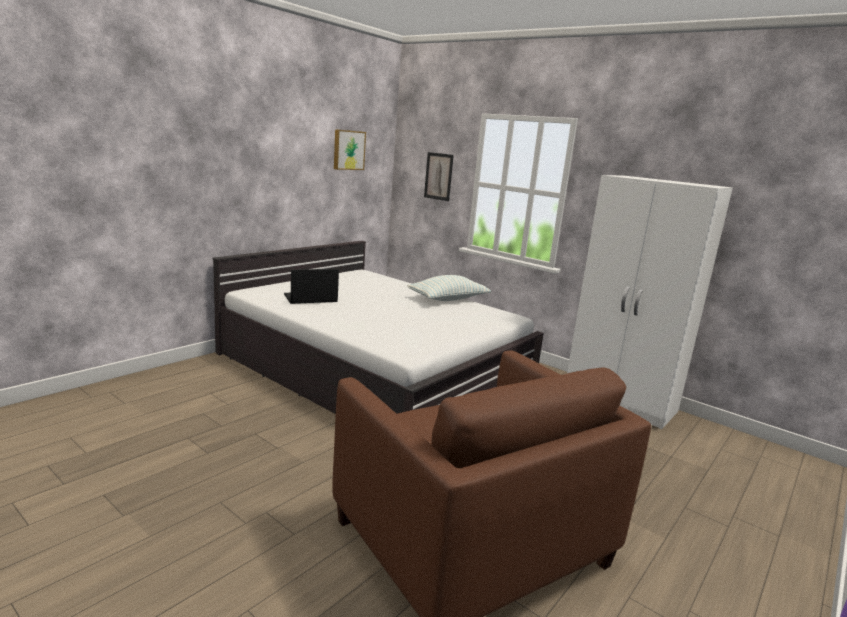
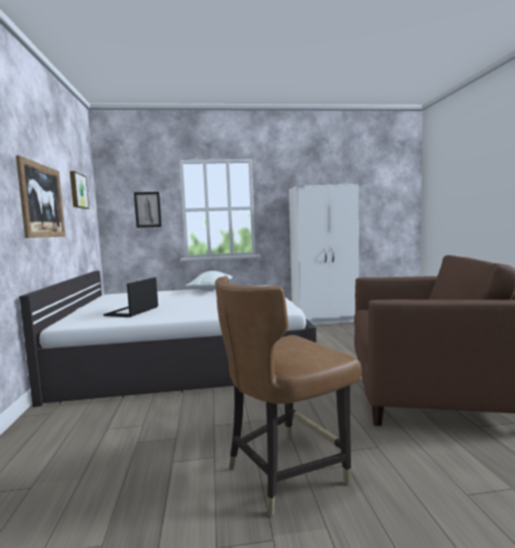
camera: 45 degrees left, 10 degrees down
none -> picture [16,155,66,238]
none -> brown chair [215,276,362,517]

